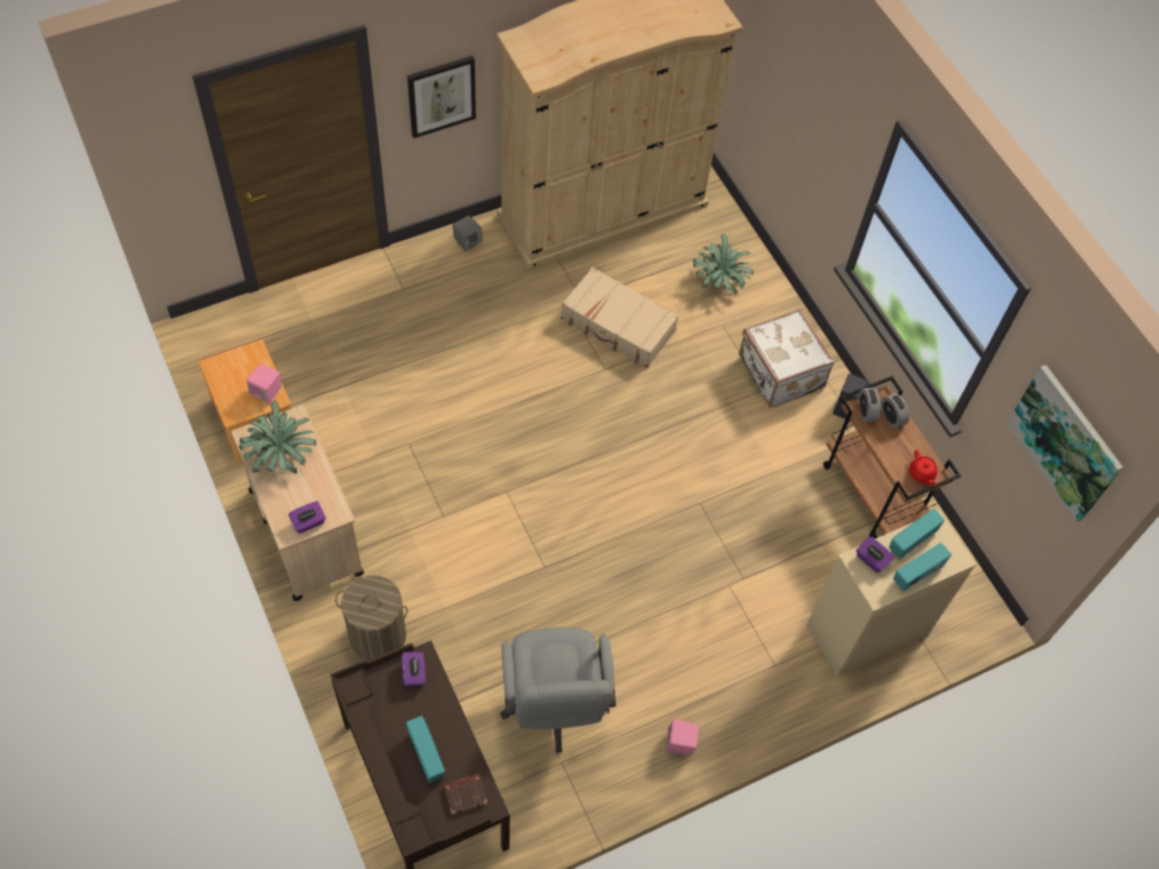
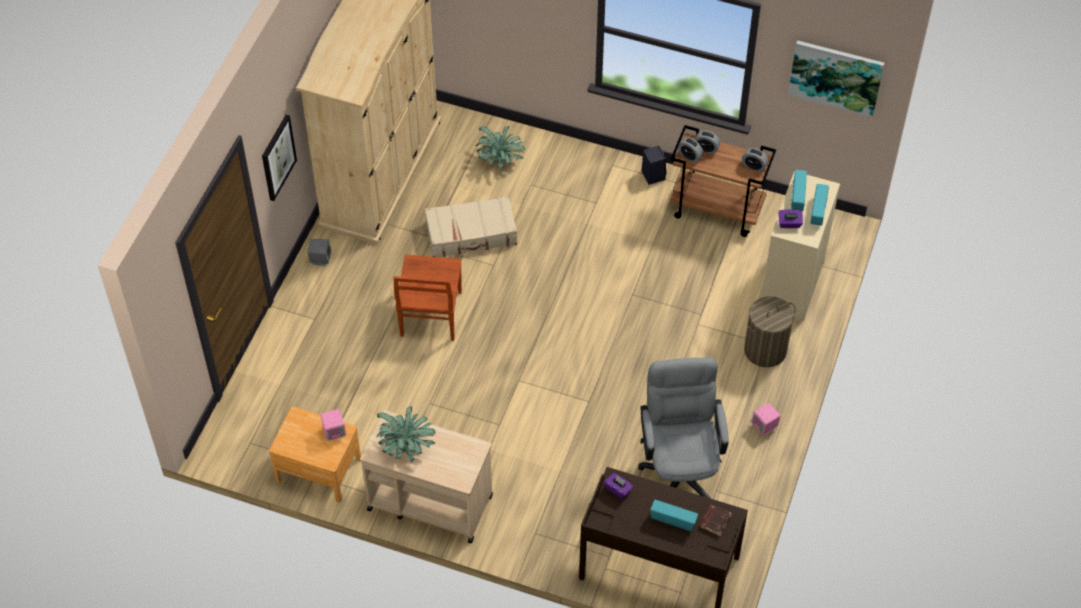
camera: 40 degrees left, 5 degrees down
purple tissue box [288,501,326,533] -> none
laundry basket [335,575,408,661] -> laundry basket moved to [744,296,796,367]
grey office chair [500,628,616,753] -> grey office chair turned 135 degrees counterclockwise [638,357,729,499]
white suitcase [739,309,834,408] -> none
red teapot [909,450,938,486] -> alarm clock [742,148,768,172]
none -> brown chair [394,254,462,341]

